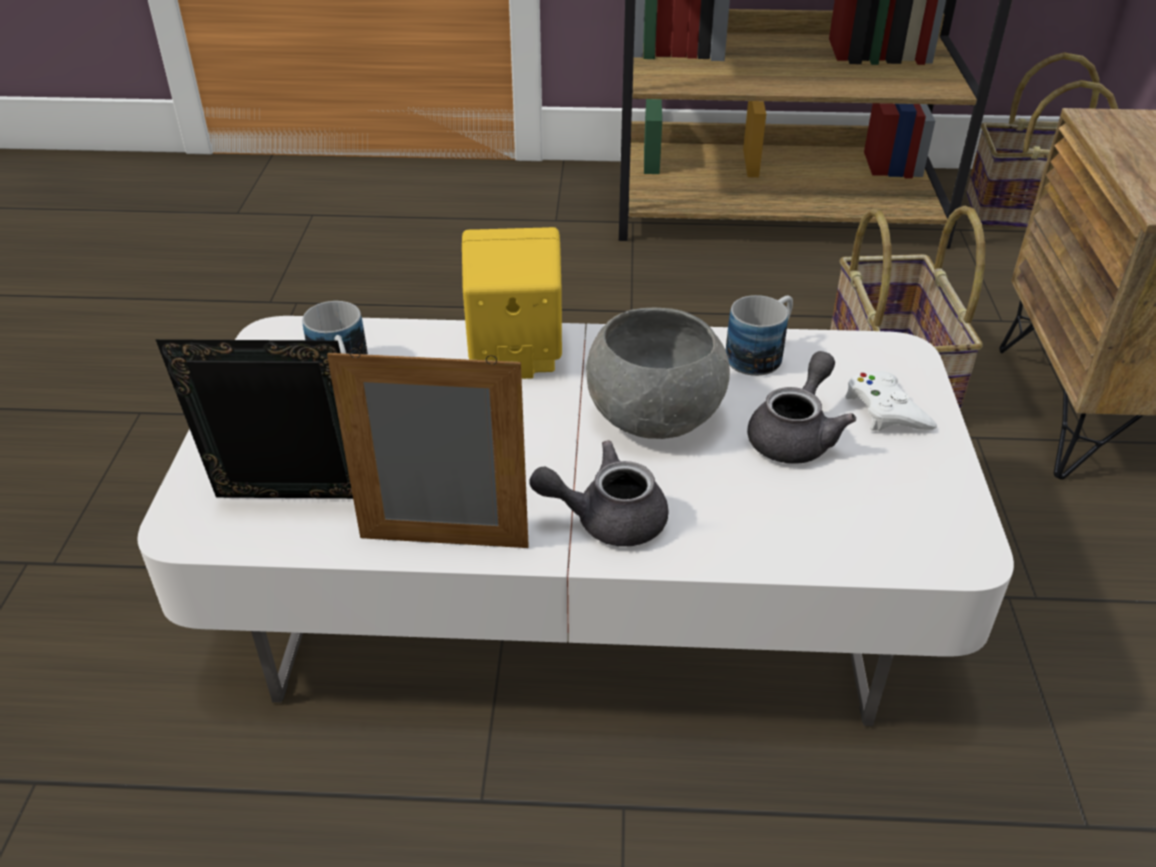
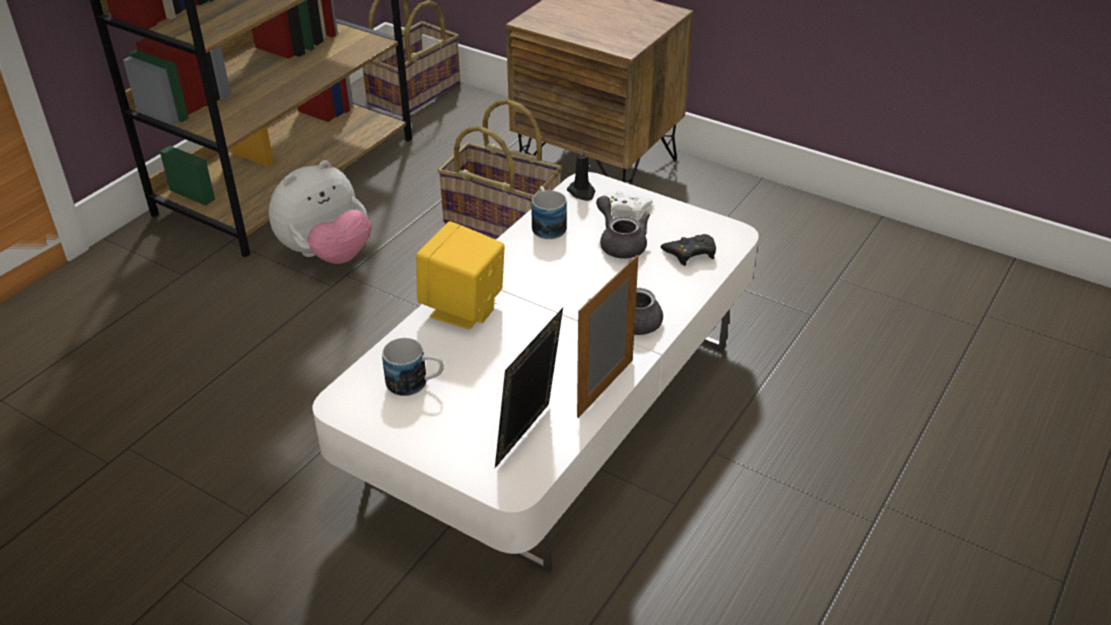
camera: 60 degrees left, 0 degrees up
grey bowl [586,308,730,439] -> none
none -> plush toy [269,160,371,264]
none -> black candle [567,147,595,201]
none -> black game controller [660,234,716,266]

